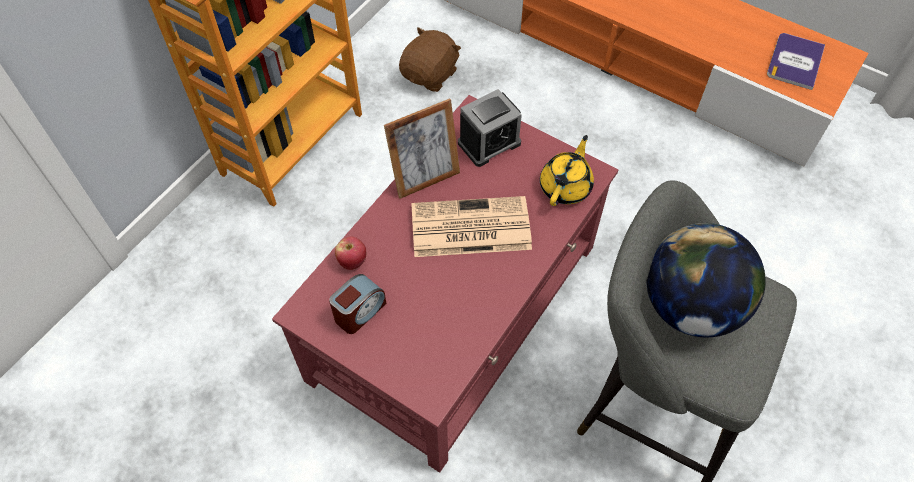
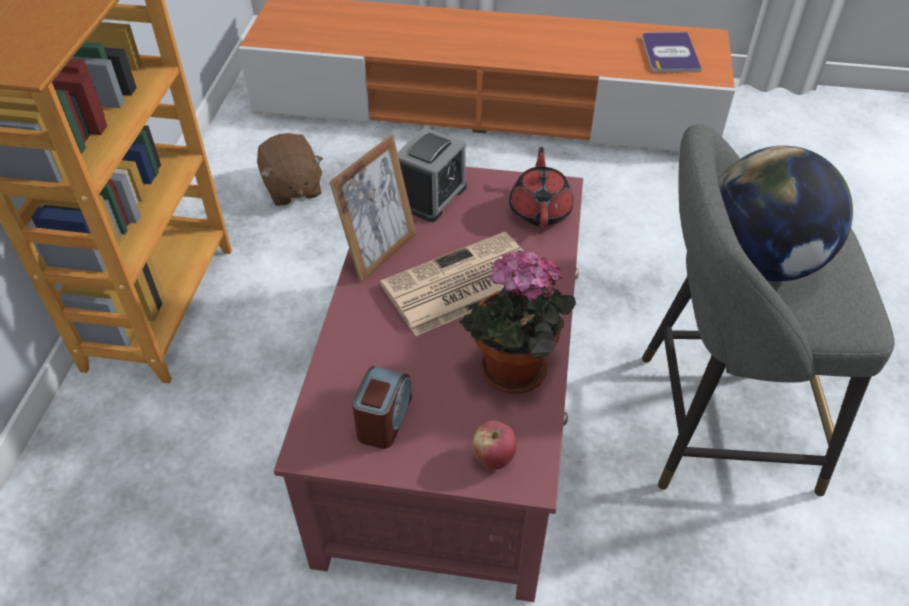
camera: 25 degrees left, 10 degrees down
apple [335,236,366,270] -> apple moved to [472,420,517,469]
brown plush toy [399,27,461,92] -> brown plush toy turned 150 degrees clockwise [257,133,324,206]
yellow teapot [540,135,594,206] -> red teapot [509,147,574,228]
none -> potted plant [459,250,576,394]

